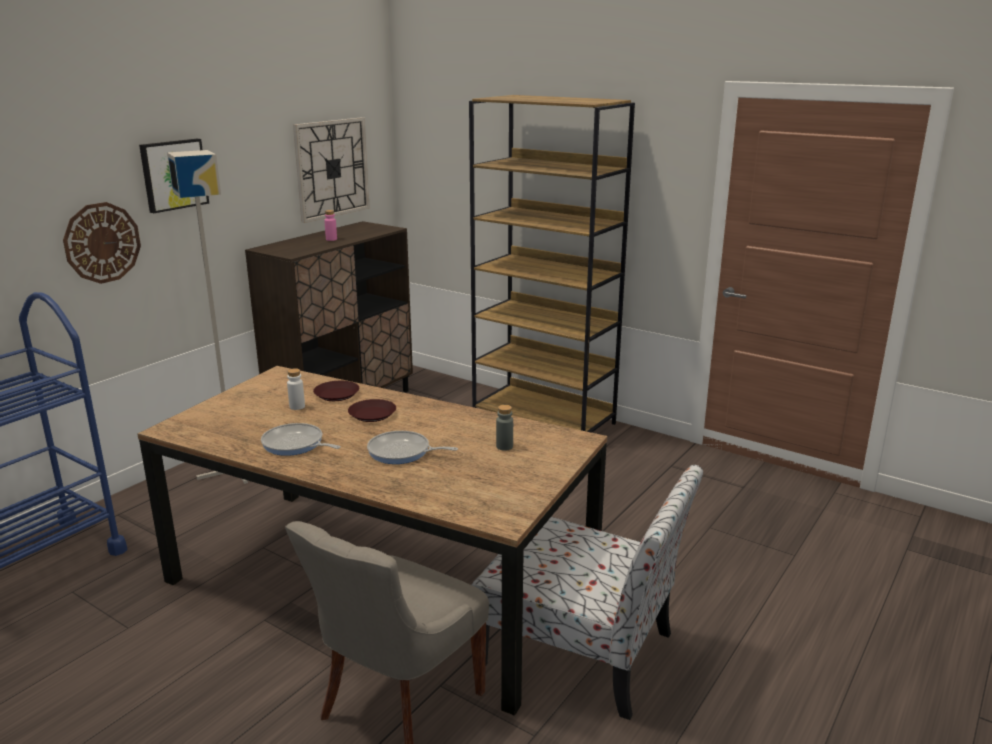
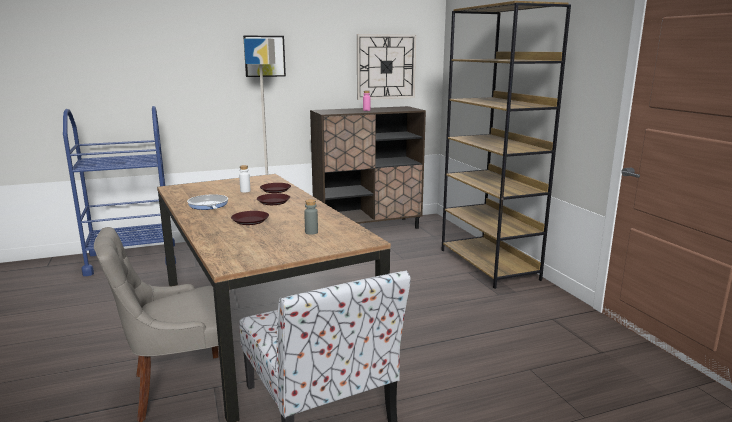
camera: 35 degrees right, 5 degrees down
wall clock [63,202,141,284] -> none
frying pan [367,431,458,464] -> brown plate [231,211,269,225]

